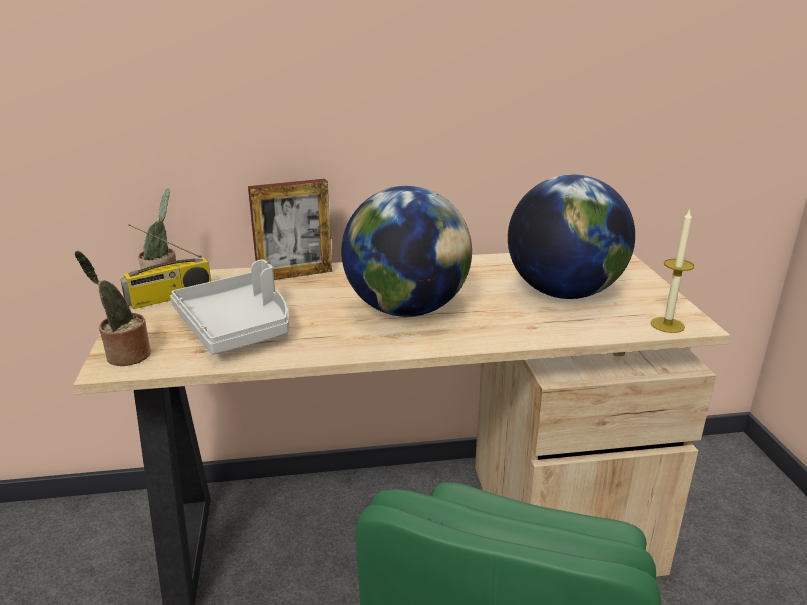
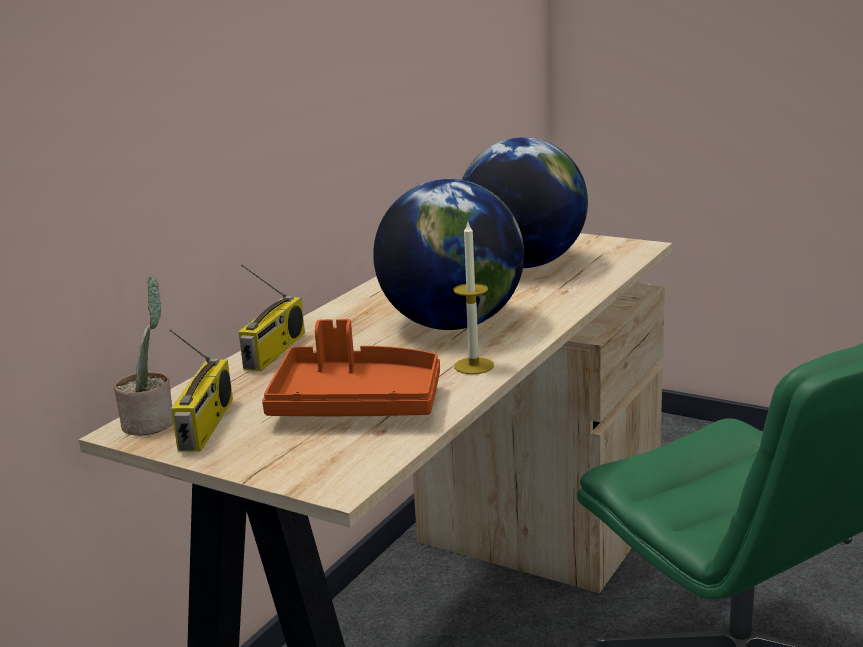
camera: 50 degrees left, 5 degrees down
potted plant [75,251,151,366] -> none
grey tray [170,259,289,355] -> orange tray [262,319,440,416]
picture frame [248,179,332,280] -> radio [239,264,305,371]
candle [650,209,695,333] -> candle moved to [453,223,494,374]

